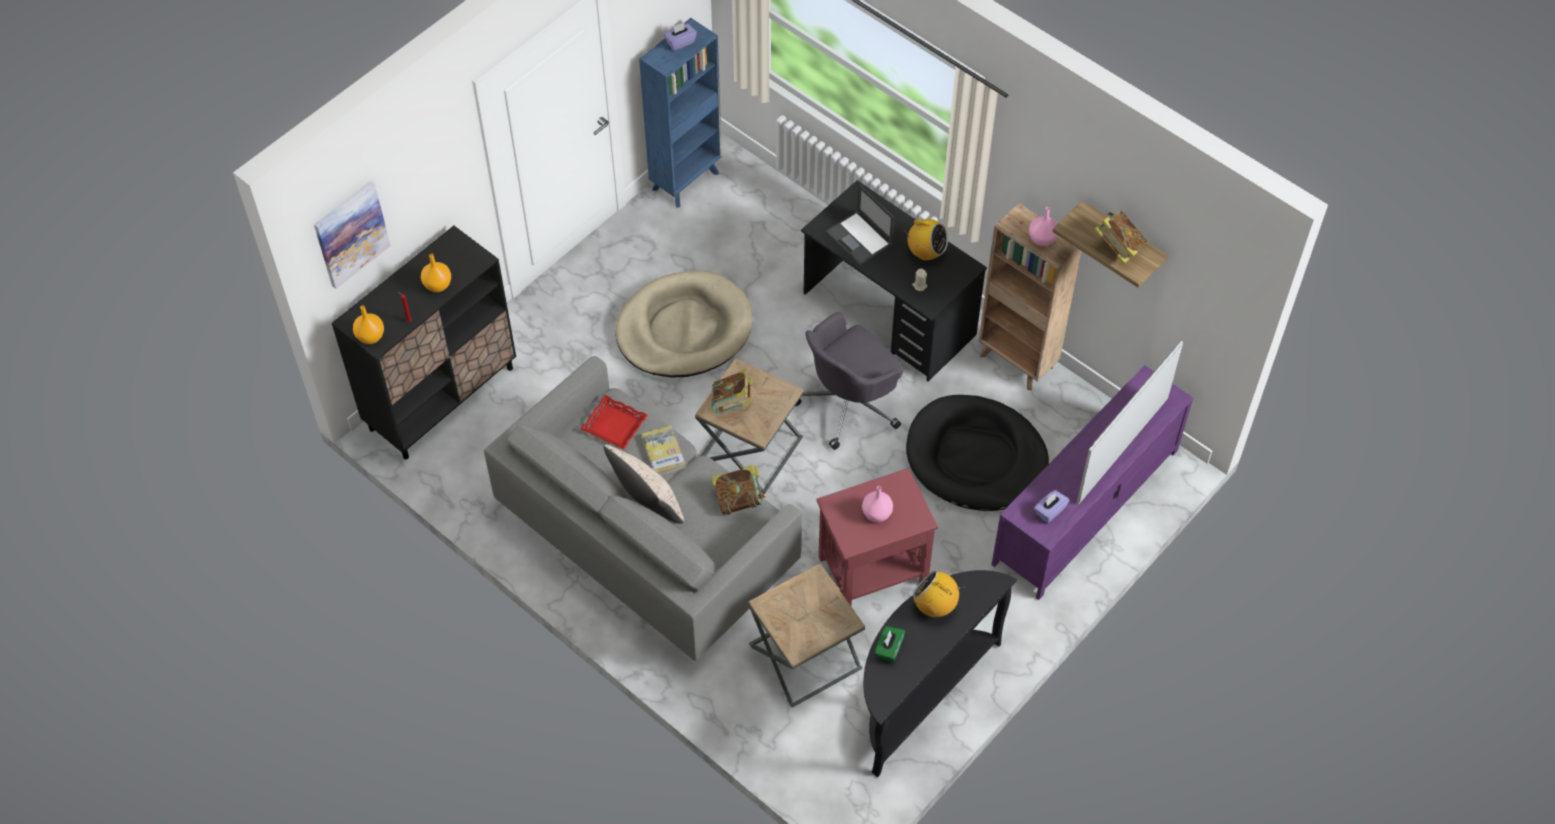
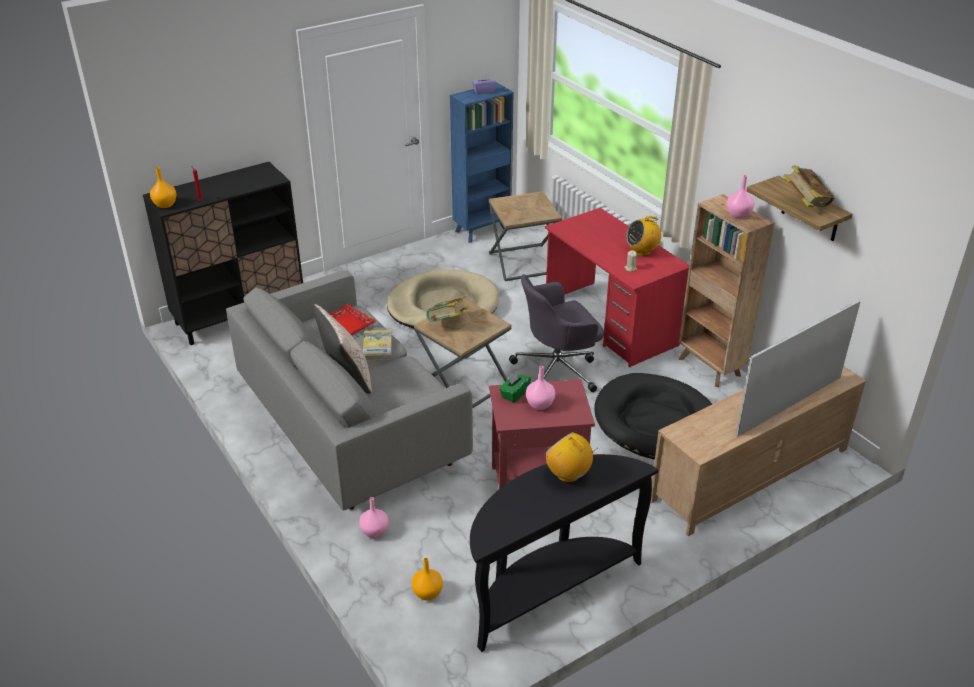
camera: 15 degrees right, 20 degrees down
picture [314,181,390,289] -> none
orange vase [421,253,451,292] -> orange vase moved to [412,558,443,601]
book [711,465,766,515] -> none
brown side table [748,563,865,708] -> brown side table moved to [489,191,562,281]
black desk [801,180,987,382] -> red desk [545,208,689,367]
laptop [826,184,894,265] -> none
green tissue box [875,626,905,663] -> green tissue box moved to [499,372,531,403]
radio [904,219,948,261] -> radio turned 120 degrees clockwise [626,216,661,256]
purple tv stand [991,365,1193,600] -> beige tv stand [651,366,866,536]
purple tissue box [1034,490,1069,523] -> none
none -> pink vase [359,497,389,538]

